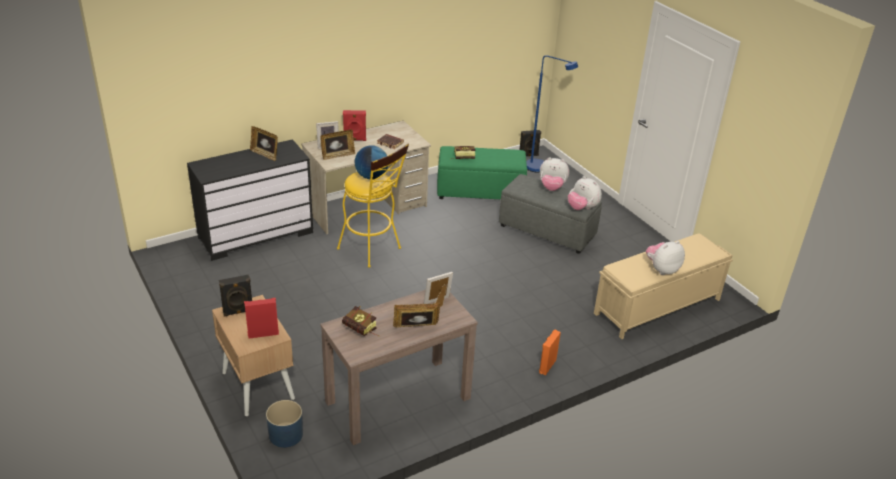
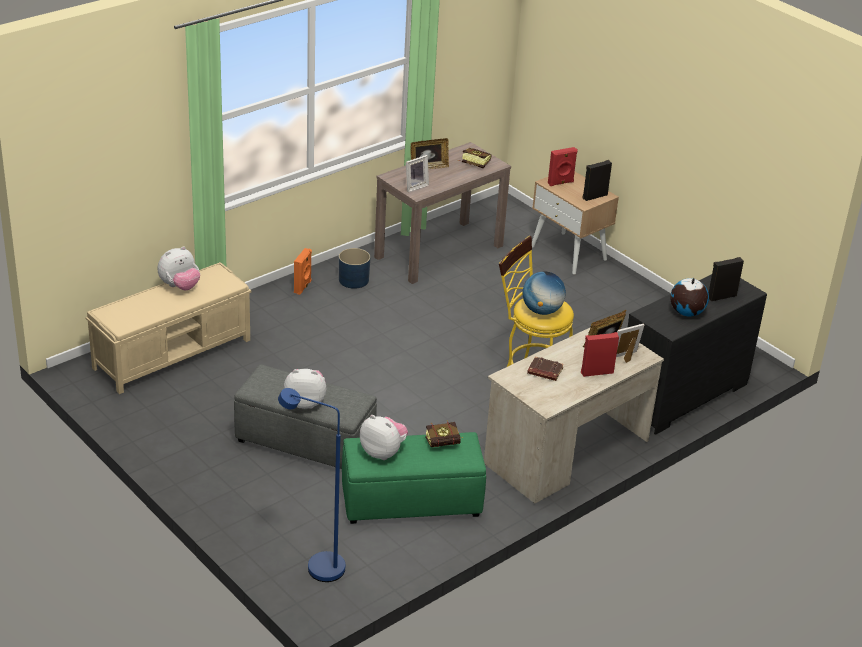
camera: 170 degrees right, 0 degrees up
picture frame [250,126,278,161] -> globe [670,278,709,317]
blue planter [266,400,303,448] -> blue planter moved to [339,248,370,289]
black speaker [519,130,541,156] -> black speaker moved to [709,257,744,301]
plush toy [568,176,602,210] -> plush toy moved to [360,415,408,460]

